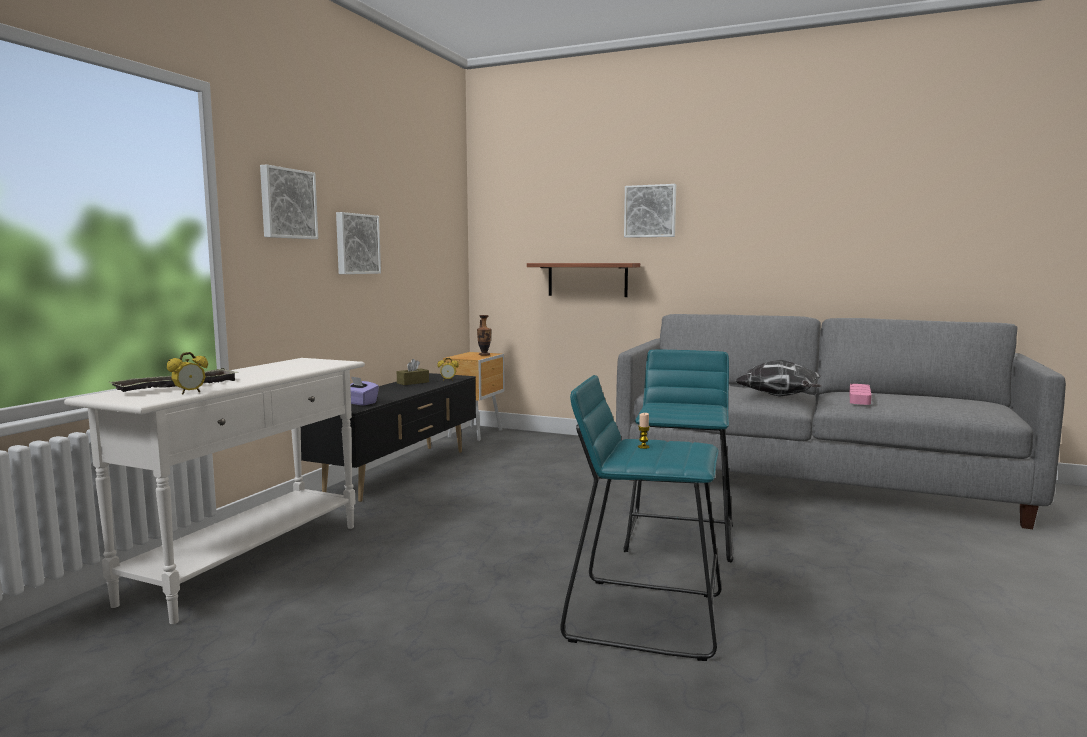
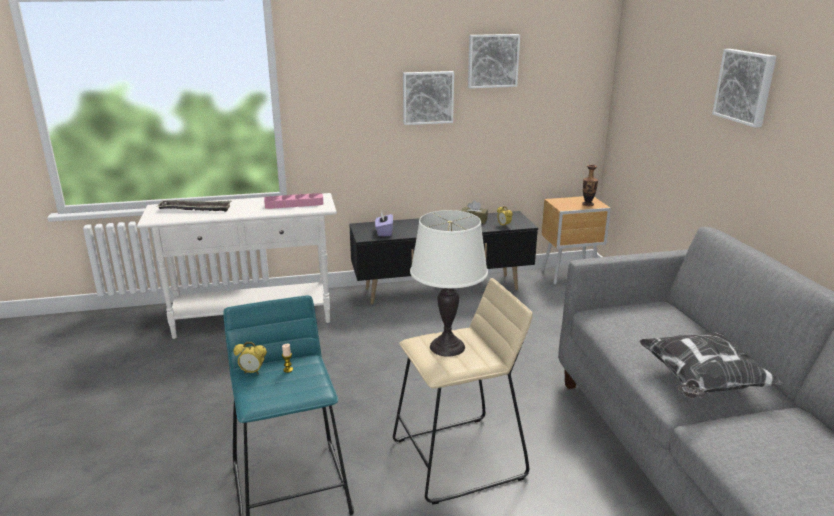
camera: 55 degrees right, 15 degrees up
alarm clock [167,352,208,395] -> alarm clock moved to [233,342,267,374]
picture [260,164,318,239] -> picture moved to [468,34,520,88]
shelf [527,263,640,297] -> none
turquoise stool [624,350,733,563] -> beige stool [393,278,532,504]
pink tray [849,384,872,405] -> pink tray moved to [264,193,324,209]
none -> white table lamp [410,210,488,357]

